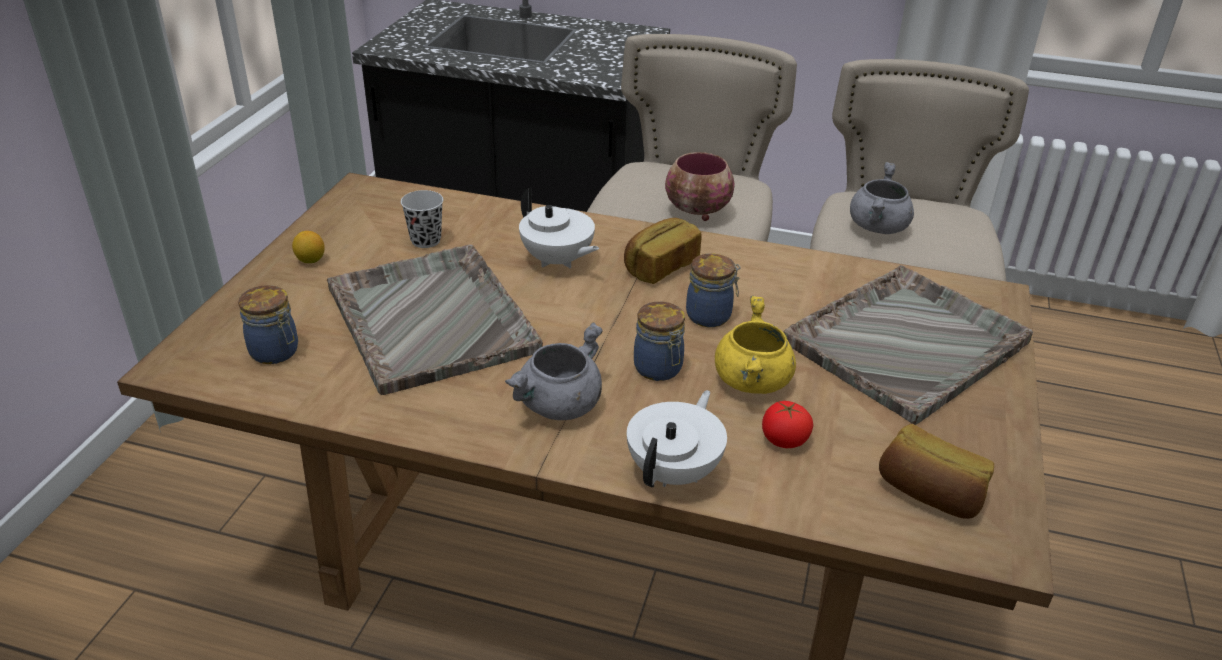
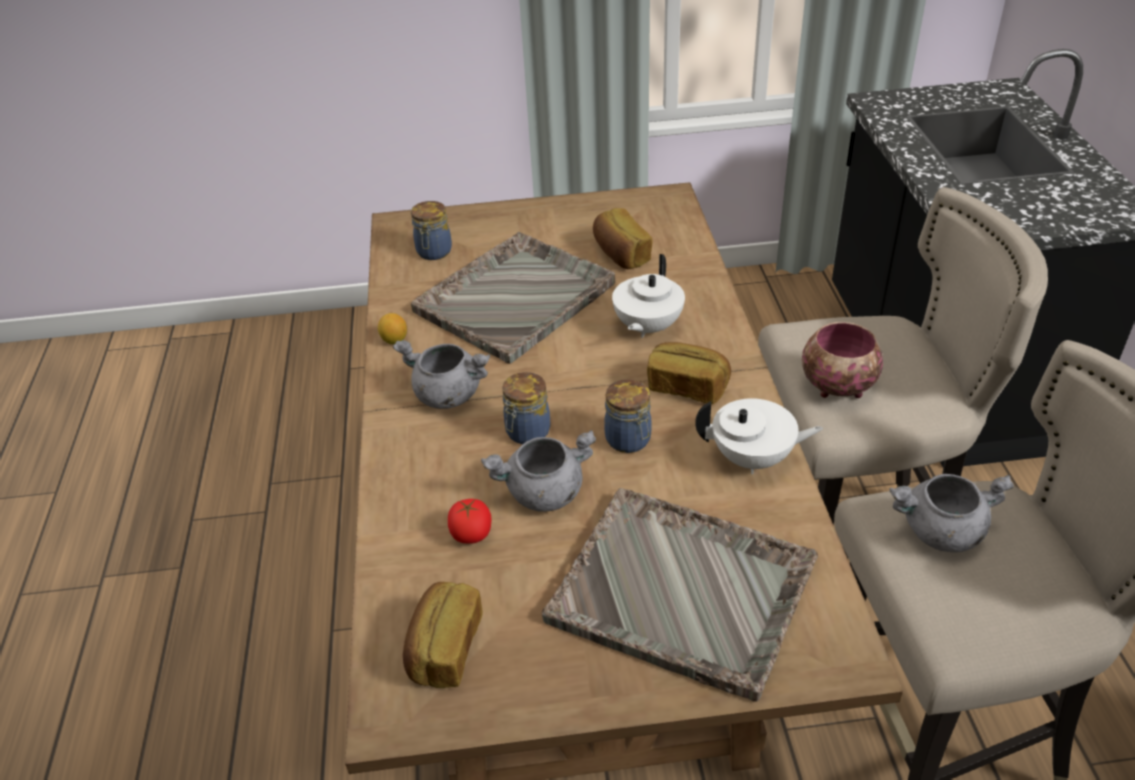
camera: 70 degrees right, 5 degrees up
lemon [292,231,325,263] -> lemon moved to [378,313,407,344]
black cup [401,190,443,248] -> bread [593,208,653,269]
white teapot [627,390,727,487] -> white teapot moved to [696,398,823,474]
yellow cooking pot [715,295,796,394] -> grey cooking pot [481,430,596,512]

